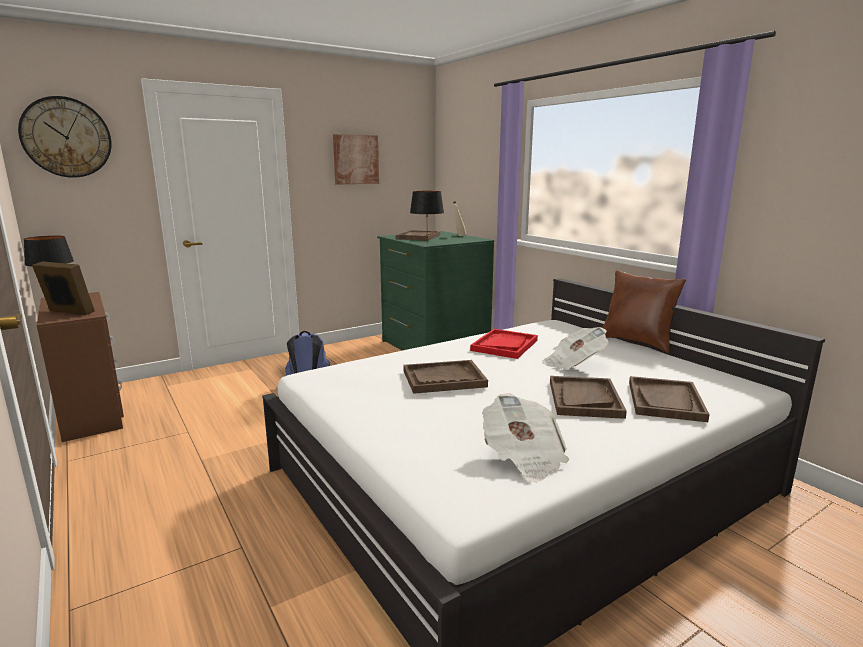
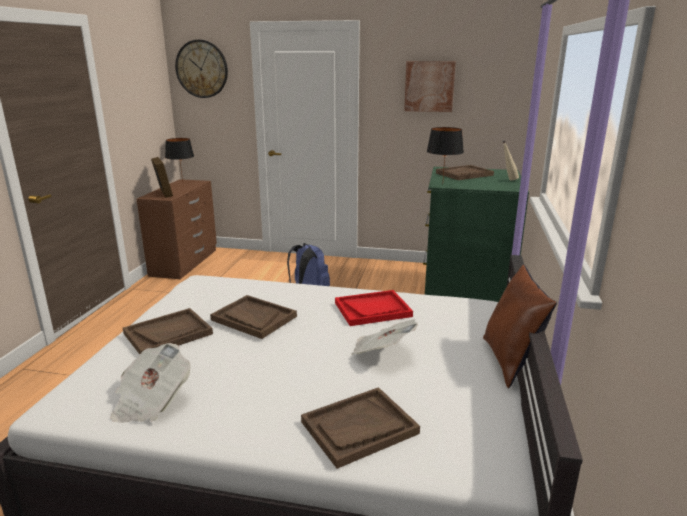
camera: 45 degrees right, 5 degrees up
brown tray [550,376,627,419] -> brown tray moved to [123,308,213,354]

